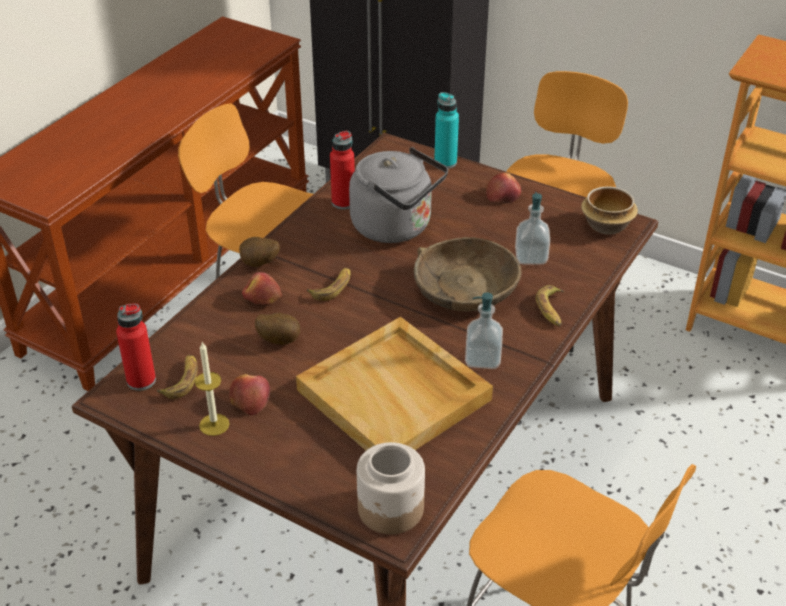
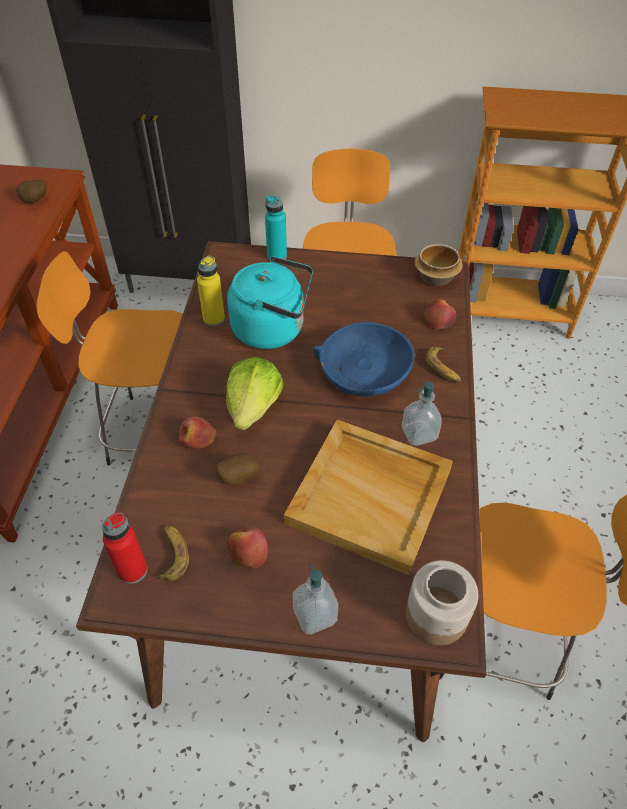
camera: 25 degrees left, 10 degrees up
candle [195,342,229,436] -> none
potato [239,237,280,267] -> potato moved to [16,180,47,203]
banana [307,268,351,301] -> lettuce [226,357,284,430]
red bottle [330,131,355,209] -> yellow bottle [197,256,225,327]
grey kettle [349,147,448,243] -> turquoise kettle [227,256,313,349]
brown bowl [414,237,521,311] -> blue bowl [313,322,415,397]
apple [486,172,521,203] -> apple moved to [424,299,457,330]
soap dispenser [515,192,550,265] -> soap dispenser moved to [293,563,338,634]

